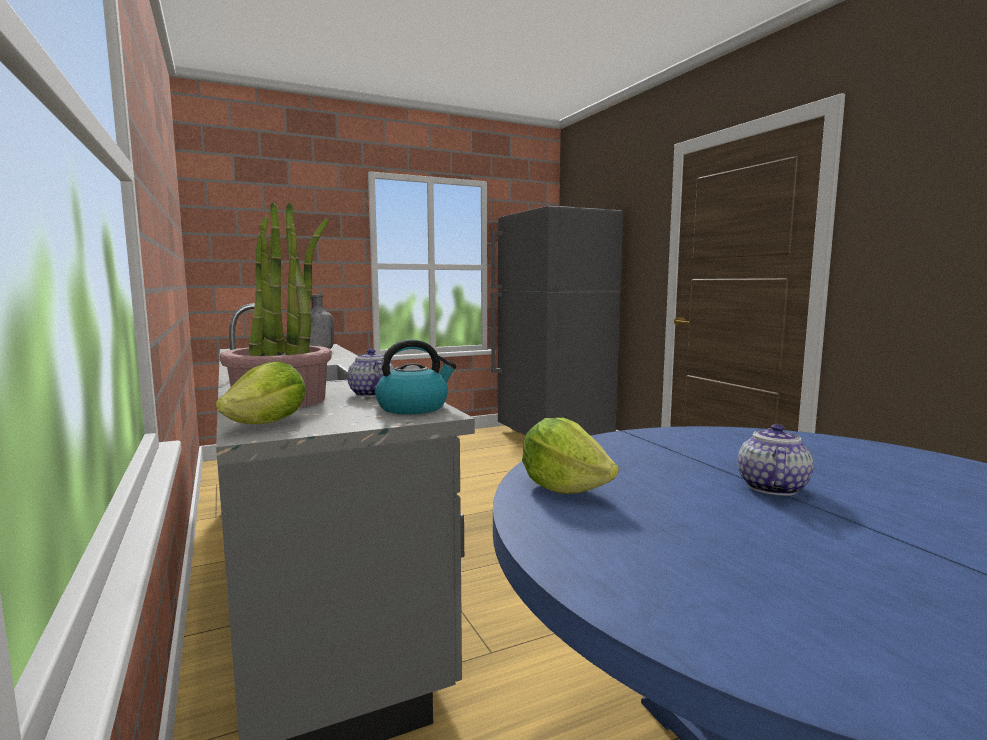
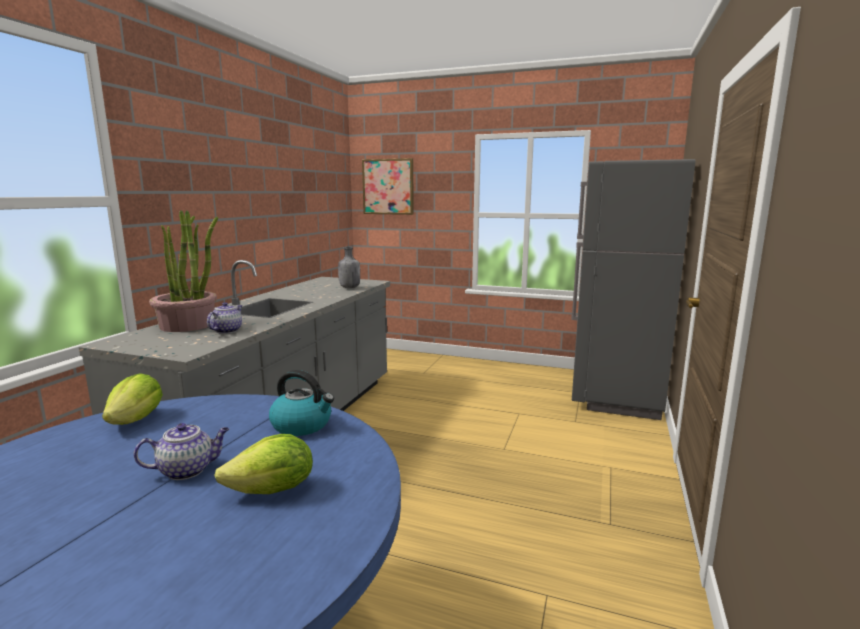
camera: 45 degrees right, 5 degrees up
lettuce [216,361,306,424] -> lettuce moved to [214,434,313,494]
kettle [375,339,456,414] -> kettle moved to [269,370,334,436]
none -> picture [362,158,414,215]

